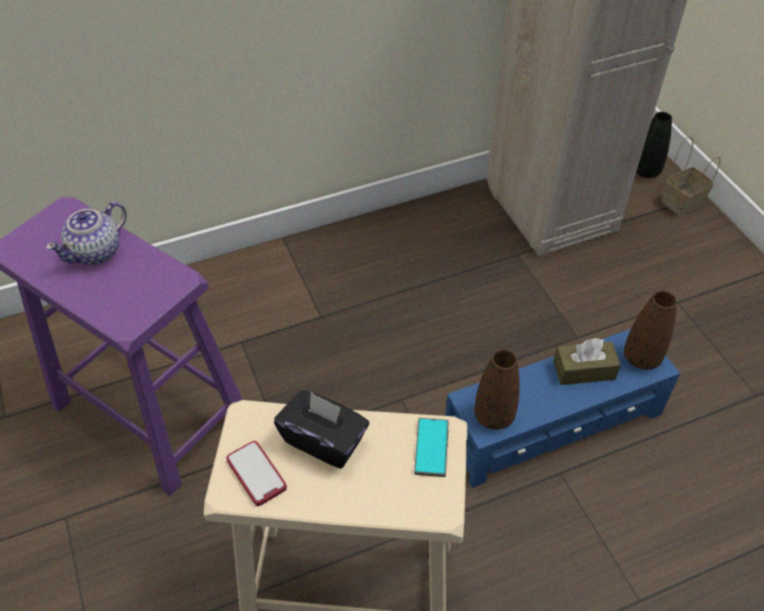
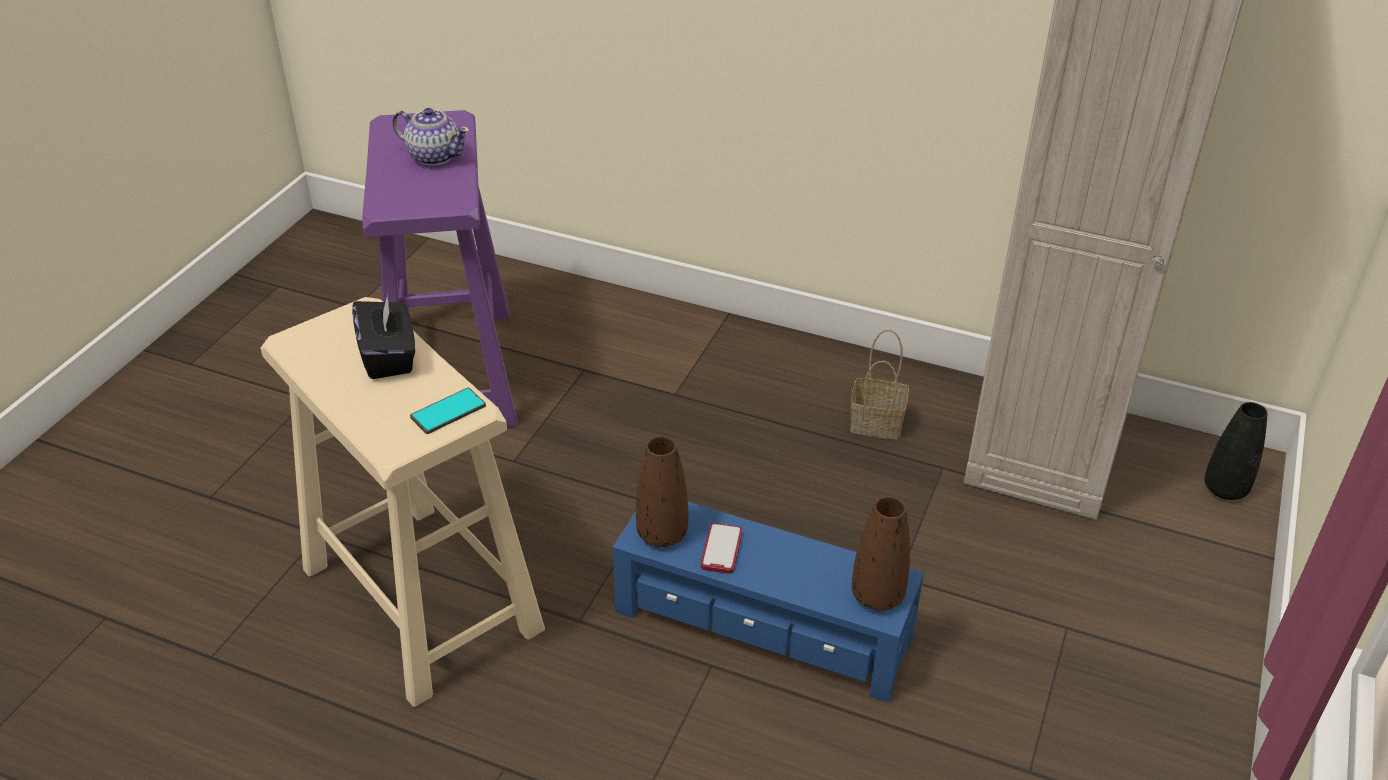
camera: 45 degrees right, 10 degrees down
teapot [46,202,127,265] -> teapot turned 150 degrees counterclockwise [392,108,469,166]
phone [226,441,287,506] -> phone moved to [701,523,742,574]
brown tissue box [553,338,621,385] -> none
basket [662,136,720,216] -> basket moved to [850,330,909,440]

